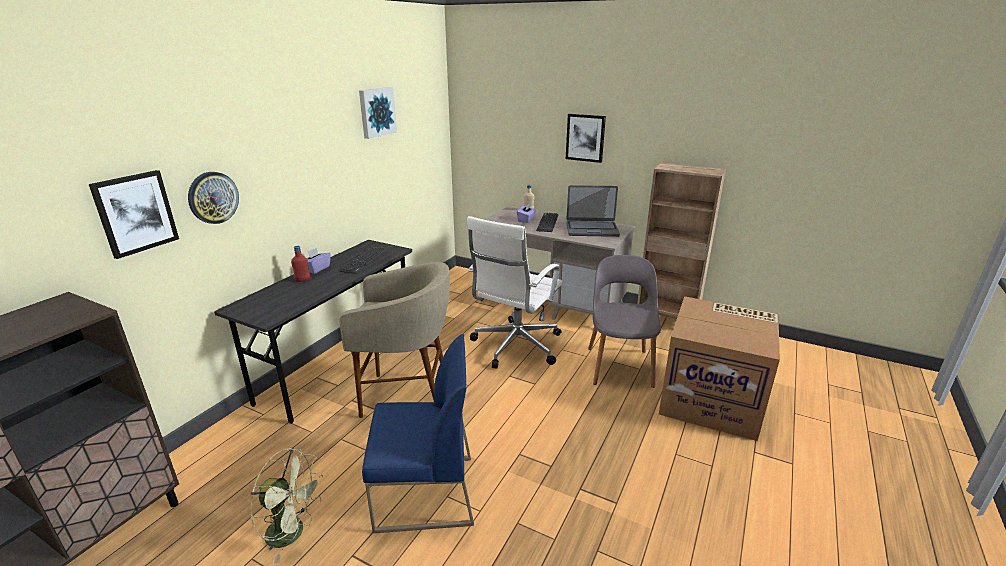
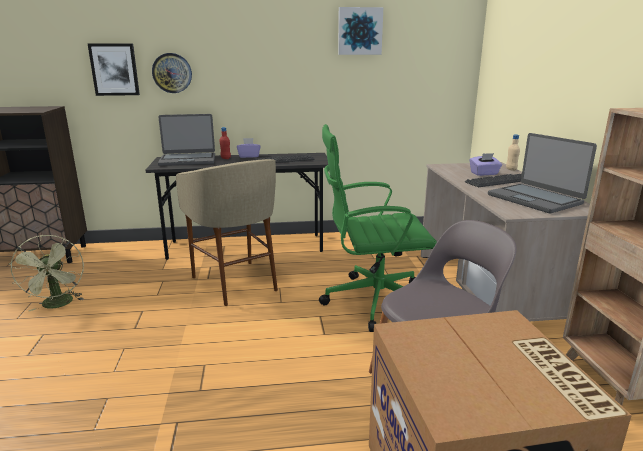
camera: 55 degrees right, 5 degrees down
blue chair [362,334,474,533] -> none
white office chair [467,216,562,369] -> green office chair [319,124,437,332]
picture [566,114,606,163] -> none
none -> laptop [158,114,215,166]

